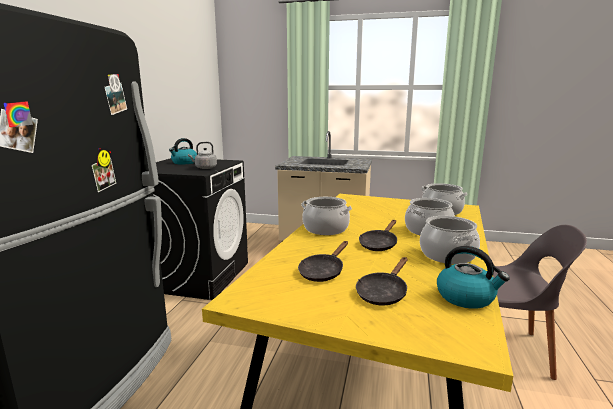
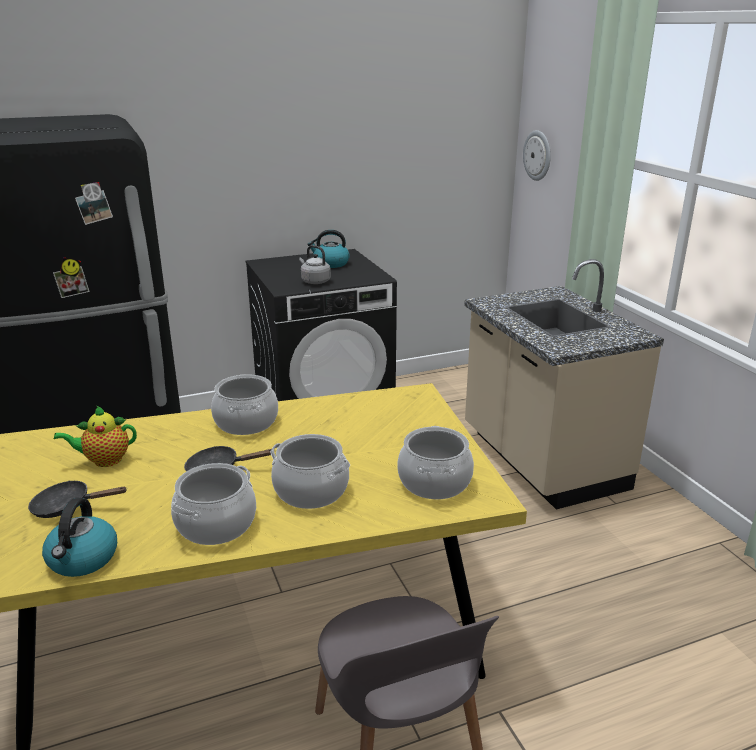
camera: 55 degrees right, 10 degrees up
black frying pan [298,241,348,282] -> teapot [54,405,137,467]
none -> wall clock [523,130,551,181]

